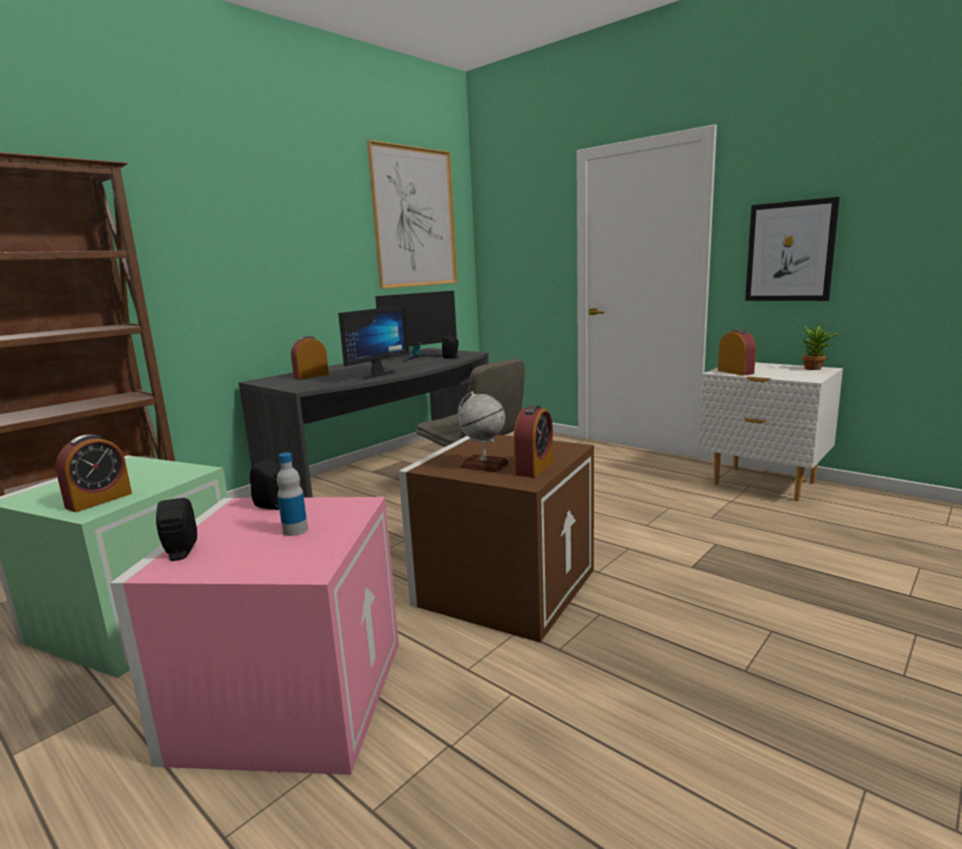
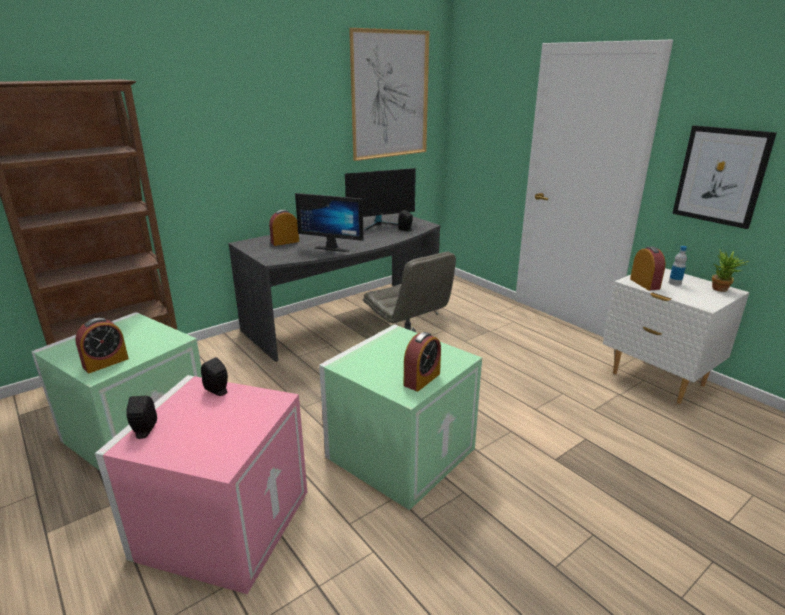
camera: 10 degrees right, 10 degrees up
bottle [277,452,308,536] -> bottle moved to [669,246,687,286]
monitor [338,305,409,380] -> monitor turned 60 degrees clockwise [295,193,364,252]
brown storage box [398,435,594,642] -> green storage box [319,324,482,510]
globe [458,391,509,472] -> none

